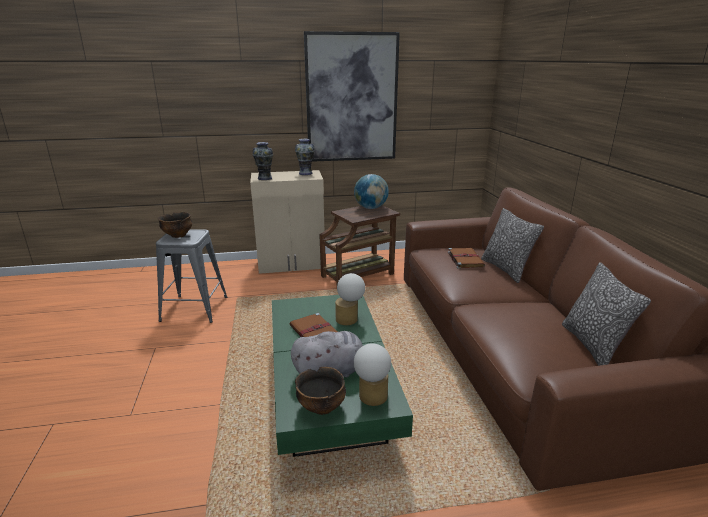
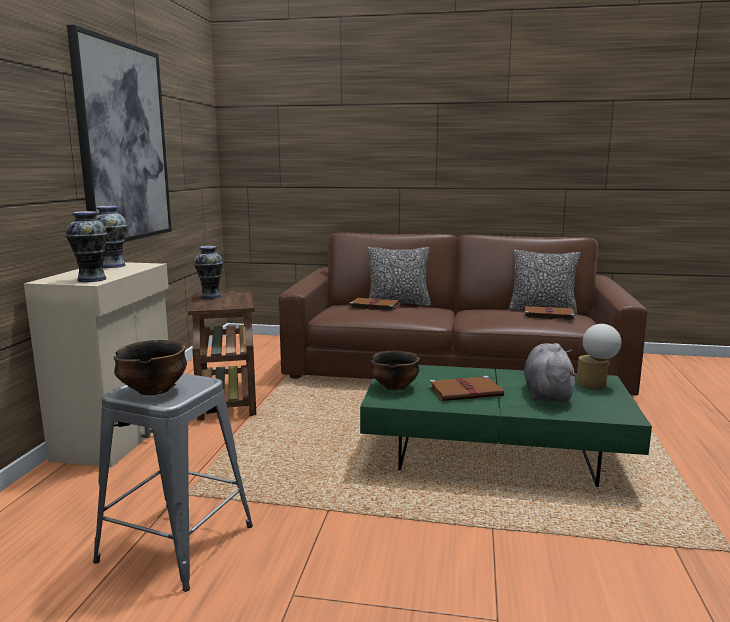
camera: 70 degrees left, 10 degrees down
bowl [295,367,346,415] -> bowl moved to [370,351,420,391]
table lamp [335,273,365,325] -> none
globe [354,174,389,209] -> vase [194,246,223,299]
none -> brown book [520,306,575,321]

